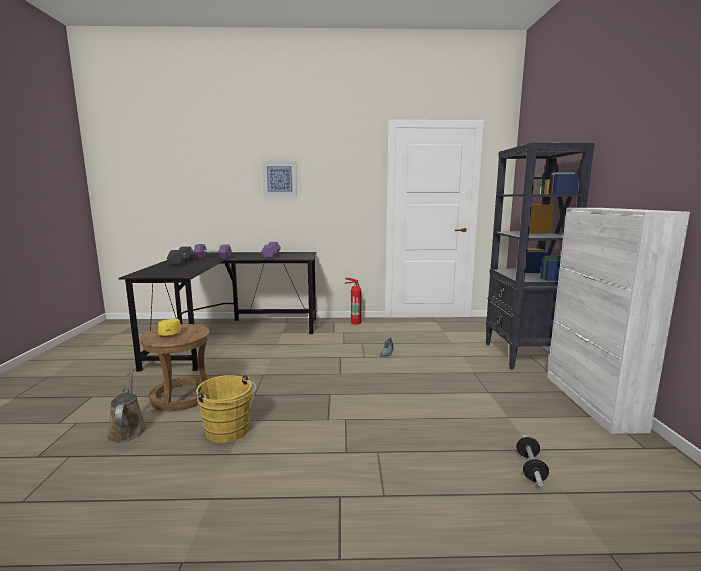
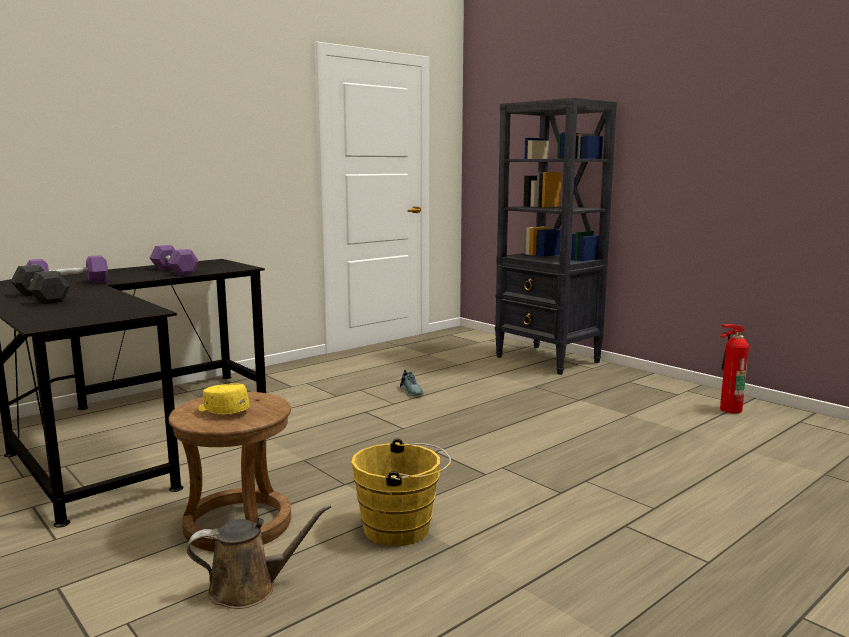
camera: 40 degrees left, 0 degrees up
brown watering can [107,370,147,442] -> brown watering can turned 135 degrees clockwise [187,504,331,609]
picture [262,161,297,196] -> none
fire extinguisher [344,278,362,325] -> fire extinguisher moved to [720,324,749,413]
dumbbell [516,435,549,486] -> none
white cabinet [547,208,690,434] -> none

